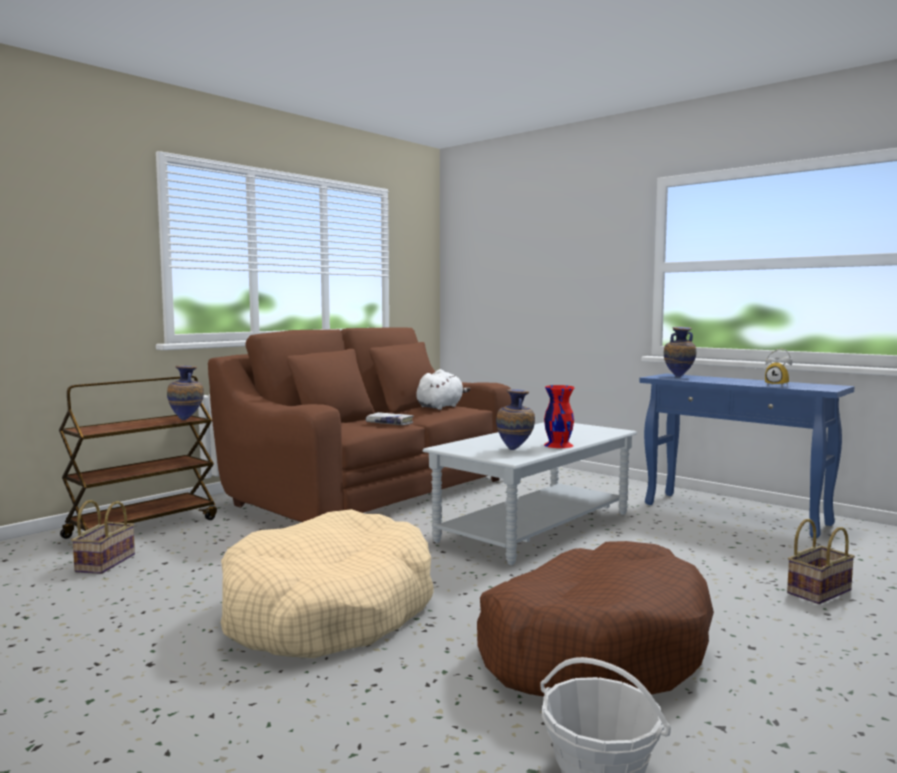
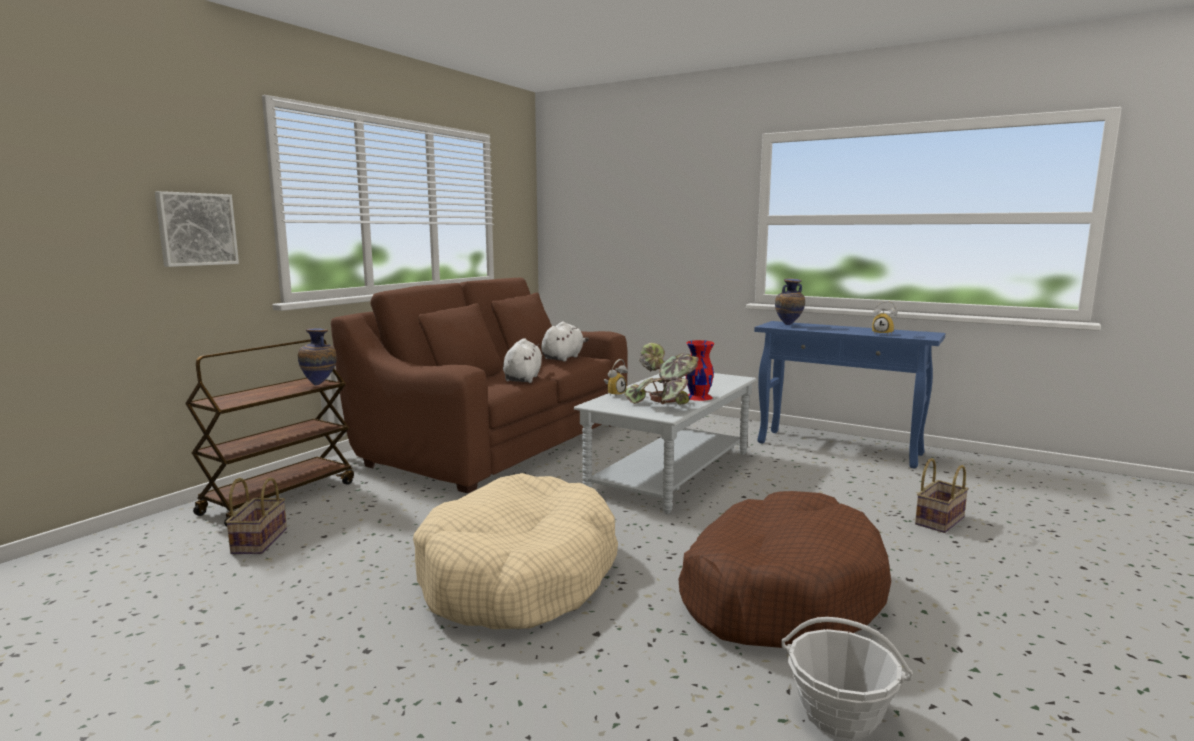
camera: 10 degrees left, 5 degrees up
white book [366,412,414,425] -> white plush toy [503,338,543,383]
vase [496,389,535,450] -> potted plant [625,343,699,405]
none -> picture [155,191,239,267]
none -> alarm clock [604,359,628,396]

